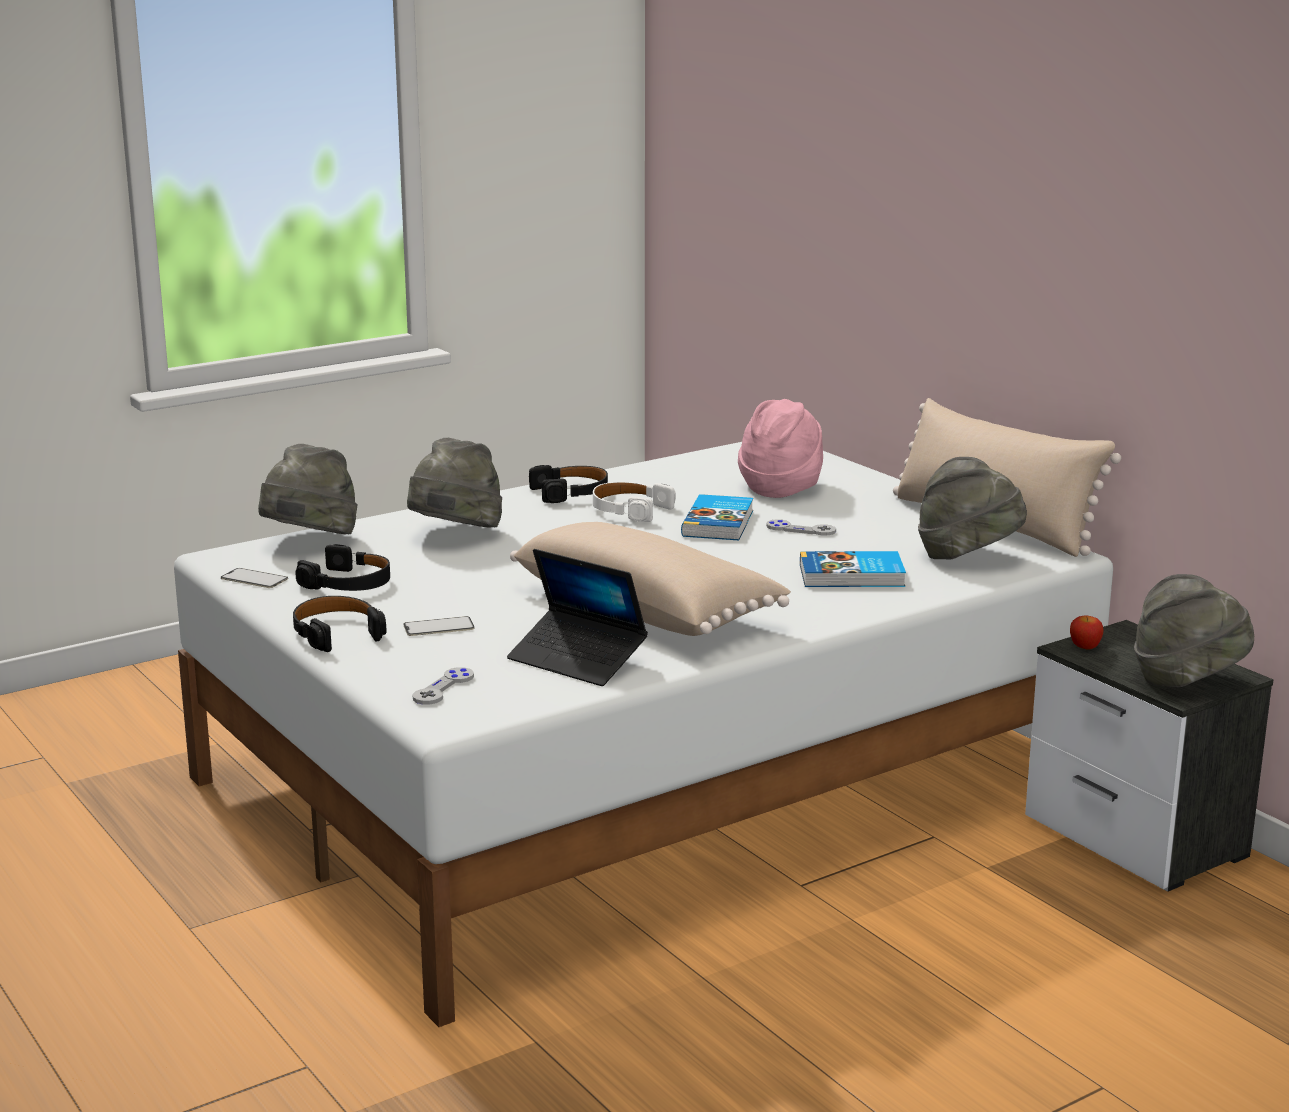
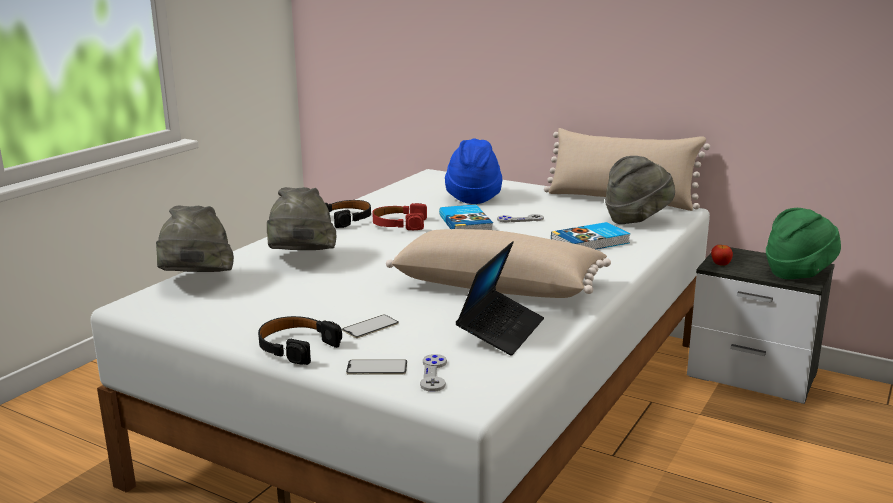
camera: 25 degrees left, 0 degrees up
phone [221,568,288,588] -> phone moved to [346,359,407,375]
black headphones [295,544,390,591] -> none
laptop [507,549,648,686] -> laptop turned 75 degrees counterclockwise [456,241,544,356]
white headphones [593,482,676,522] -> red headphones [372,203,427,230]
pink hat [738,399,823,498] -> blue hat [445,138,502,204]
grey hat [1134,574,1254,687] -> green hat [766,208,841,279]

